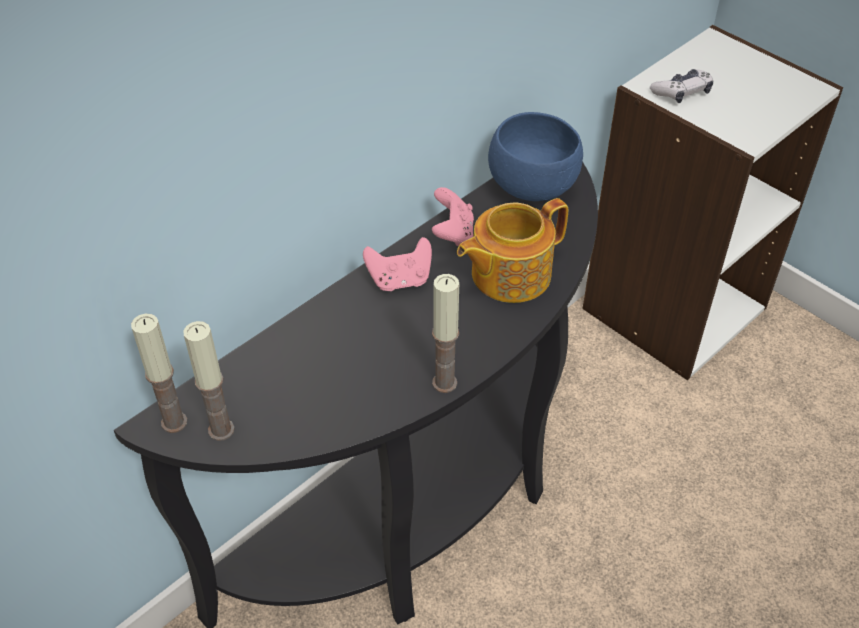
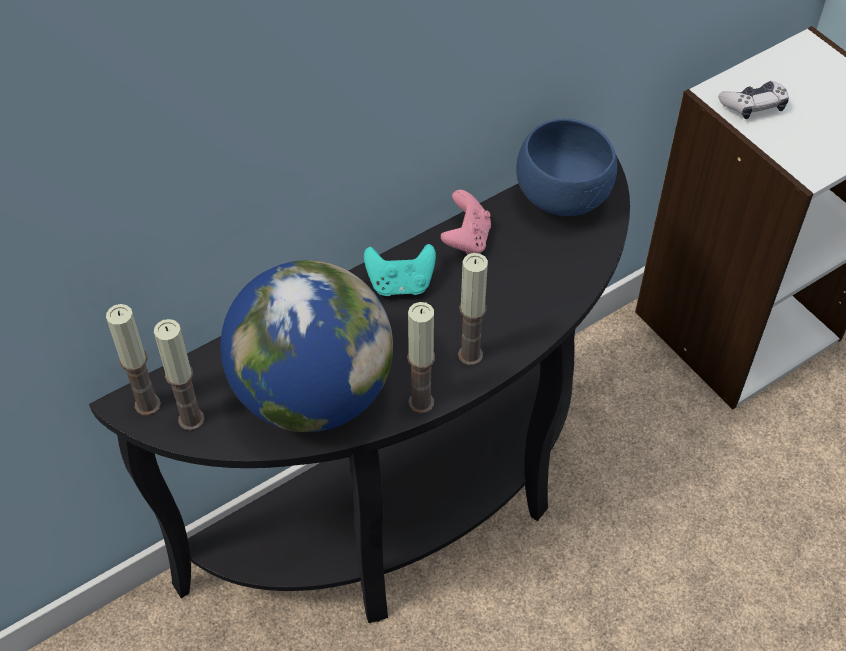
camera: 10 degrees right, 5 degrees up
pink game controller [363,237,432,291] -> turquoise game controller [364,244,436,296]
teapot [457,198,568,303] -> none
none -> globe [220,260,393,432]
none -> candle [458,253,488,365]

